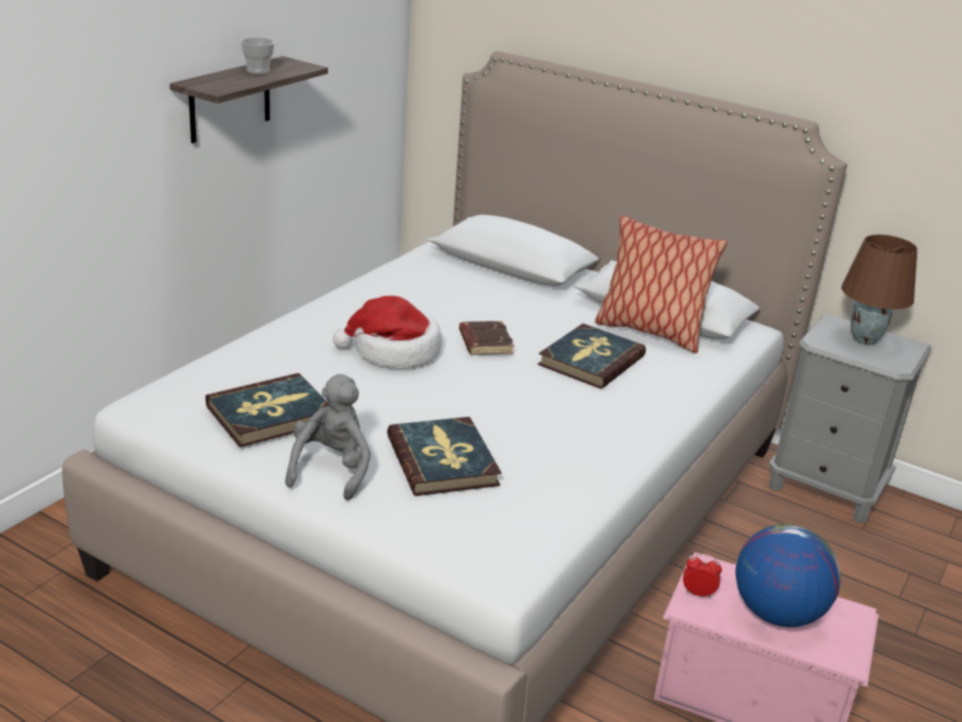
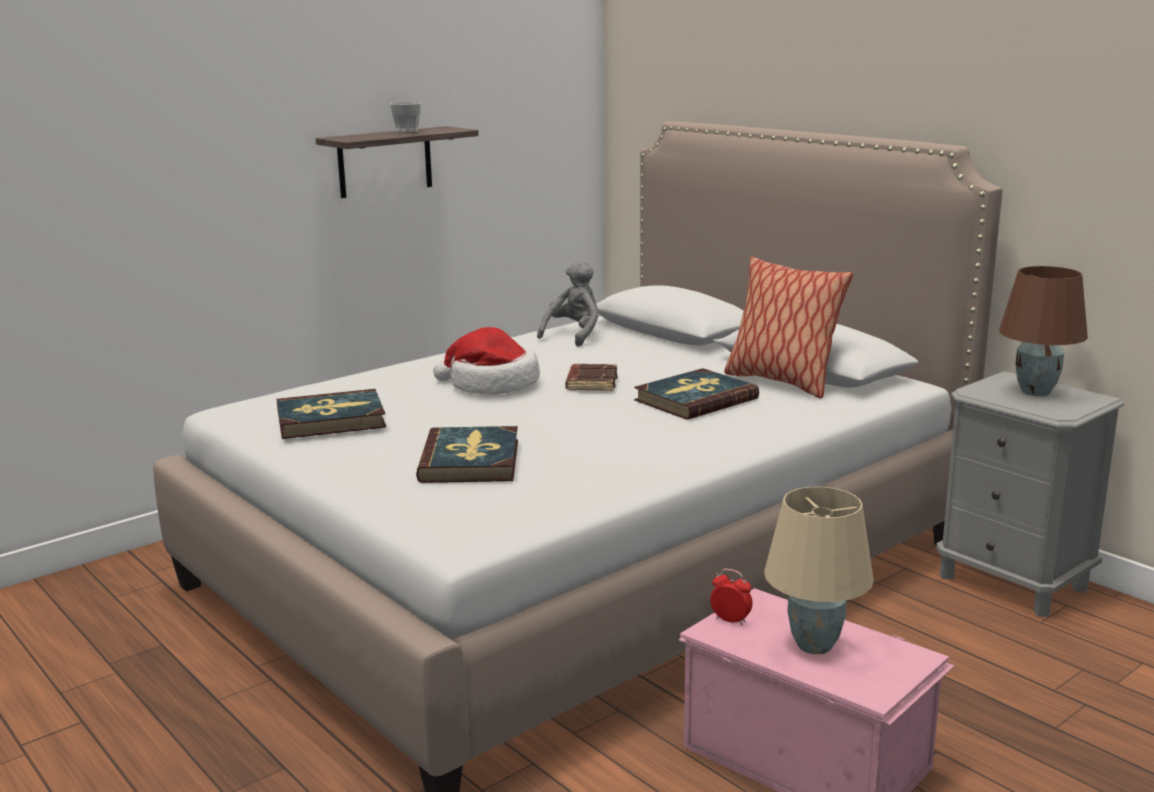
camera: 20 degrees right, 10 degrees down
grey plush toy [285,374,371,500] -> grey plush toy moved to [537,260,598,347]
globe [735,524,841,627] -> beige table lamp [764,487,874,654]

